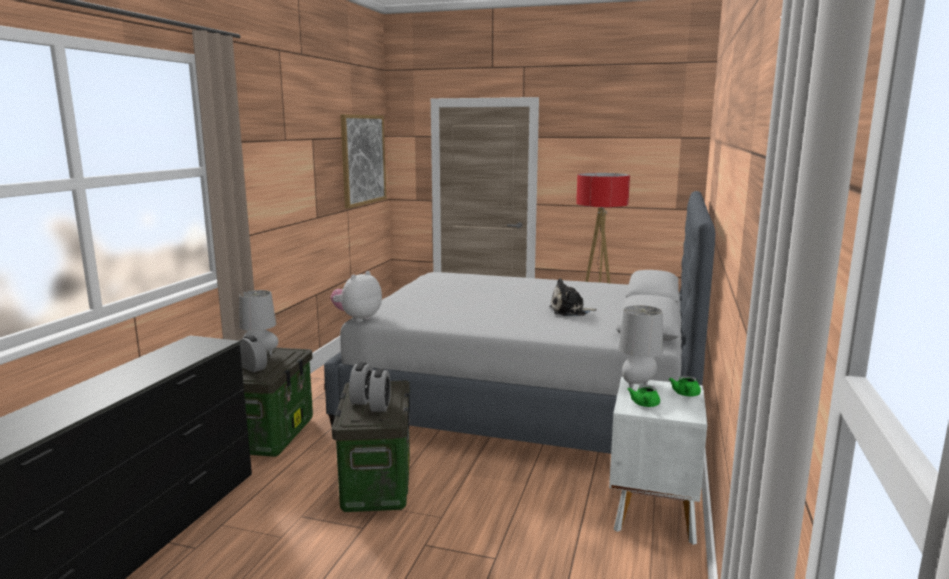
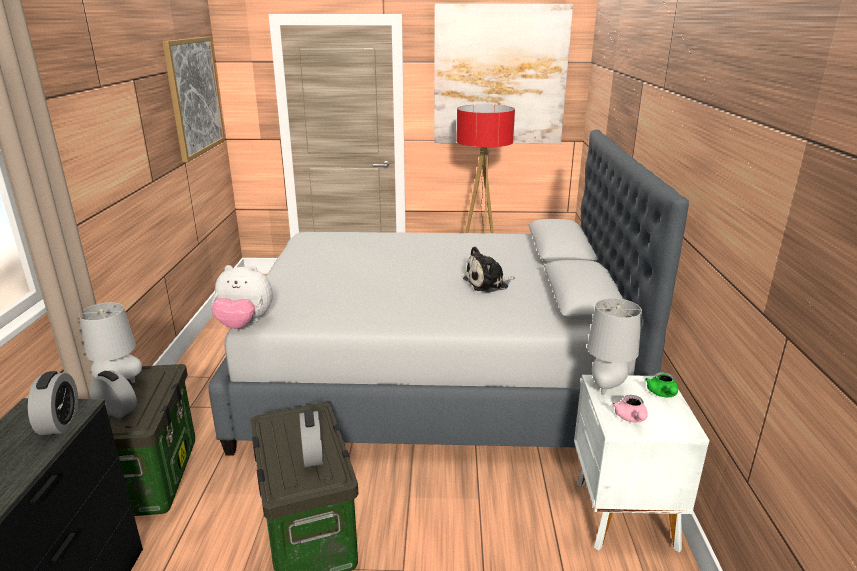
camera: 15 degrees left, 10 degrees up
plush toy [330,271,382,322] -> plush toy turned 105 degrees counterclockwise [211,265,273,329]
alarm clock [349,362,373,405] -> alarm clock moved to [28,371,78,435]
green teapot [627,385,660,407] -> pink teapot [612,395,647,422]
none -> picture [434,4,573,144]

